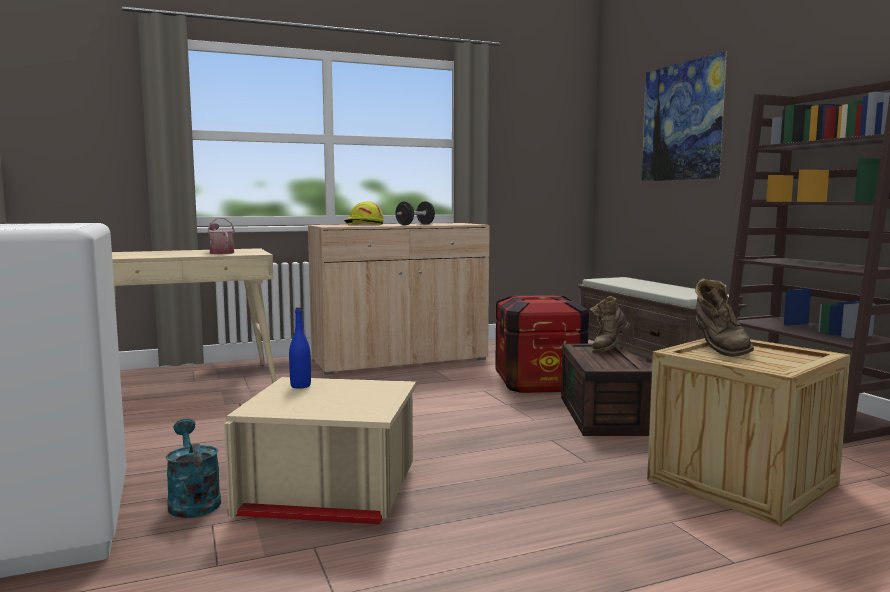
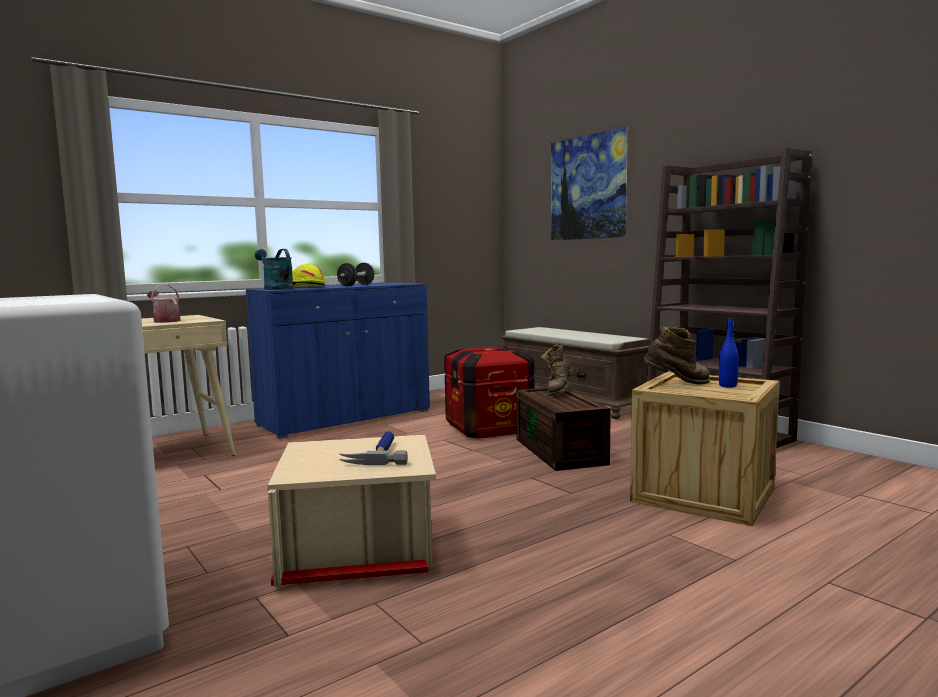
camera: 15 degrees left, 0 degrees up
turquoise watering can [166,419,221,518] -> turquoise watering can moved to [255,249,294,290]
blue bottle [289,307,311,389] -> blue bottle moved to [719,318,739,388]
beige cabinet [308,223,490,375] -> blue cabinet [246,282,430,439]
brown boot [695,278,754,357] -> brown boot turned 75 degrees counterclockwise [643,327,711,384]
none -> hammer [340,431,407,465]

